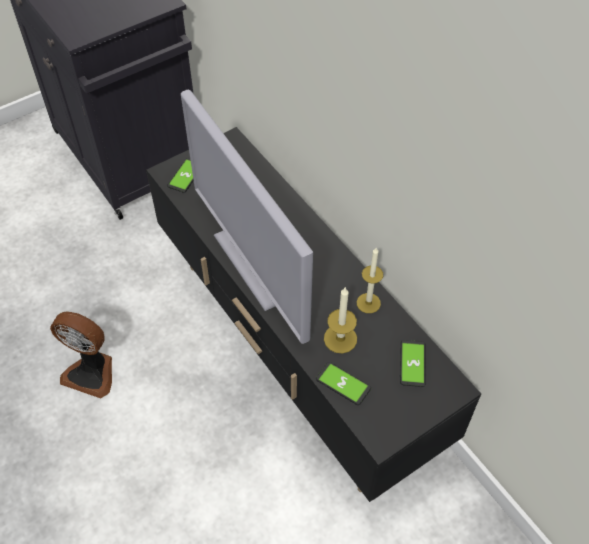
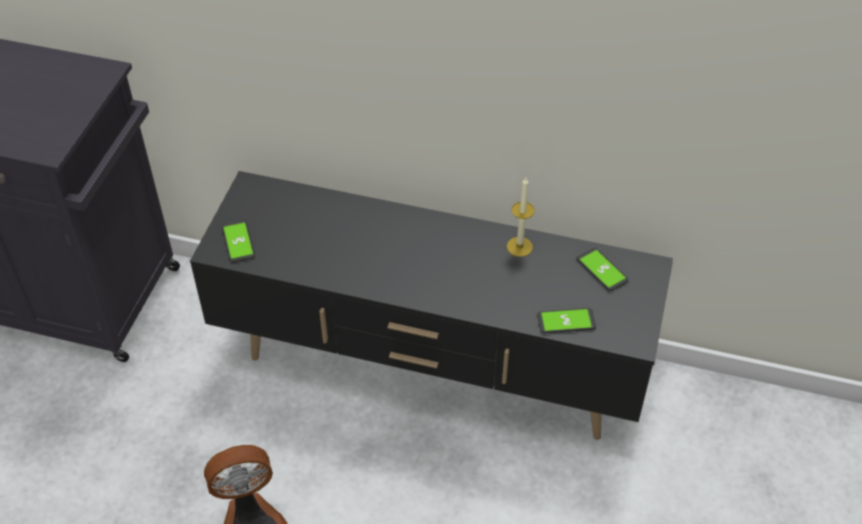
camera: 40 degrees left, 5 degrees down
television [181,90,313,344] -> none
candle [324,288,357,354] -> none

